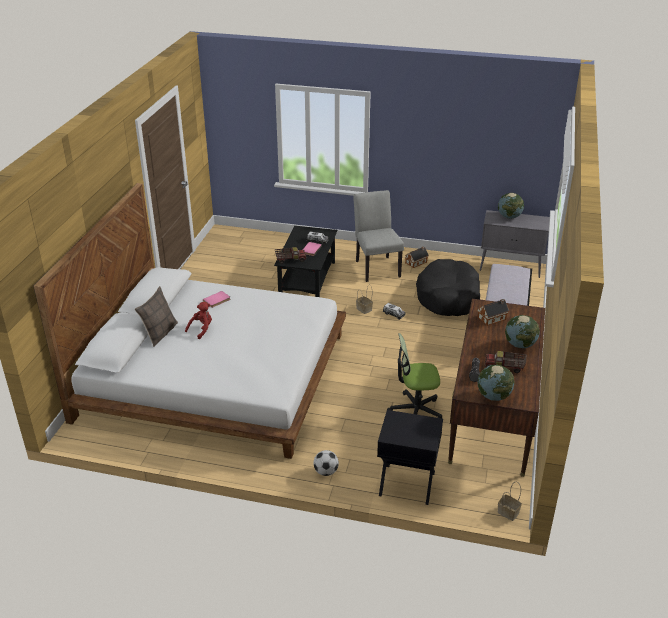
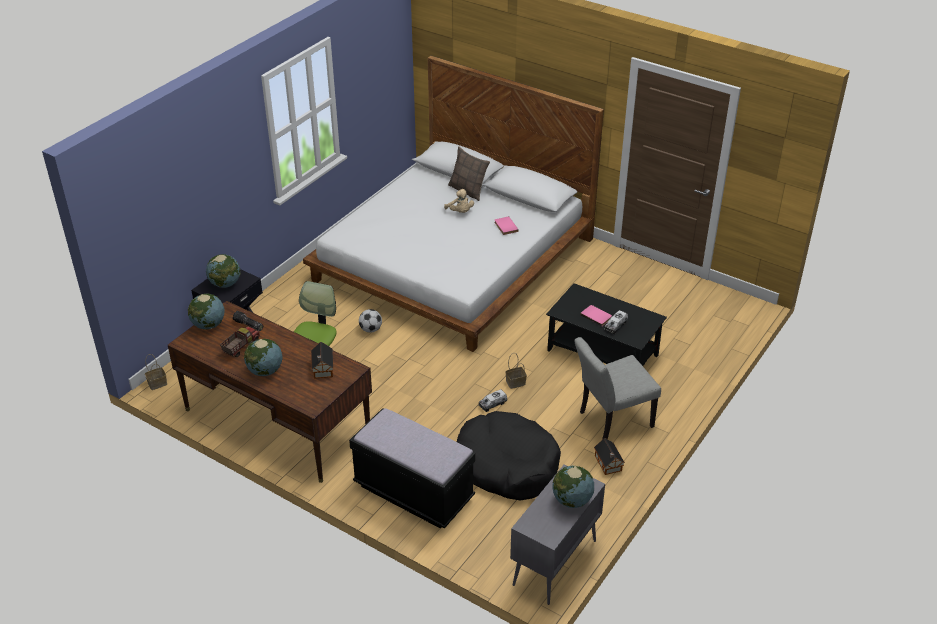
camera: 110 degrees right, 5 degrees up
red plush toy [185,302,212,339] -> beige plush toy [444,189,474,213]
toy truck [275,247,306,264] -> none
football [313,450,339,476] -> football moved to [359,309,382,333]
grey chair [353,190,404,282] -> grey chair turned 150 degrees clockwise [574,337,661,439]
none -> globe [206,254,240,288]

